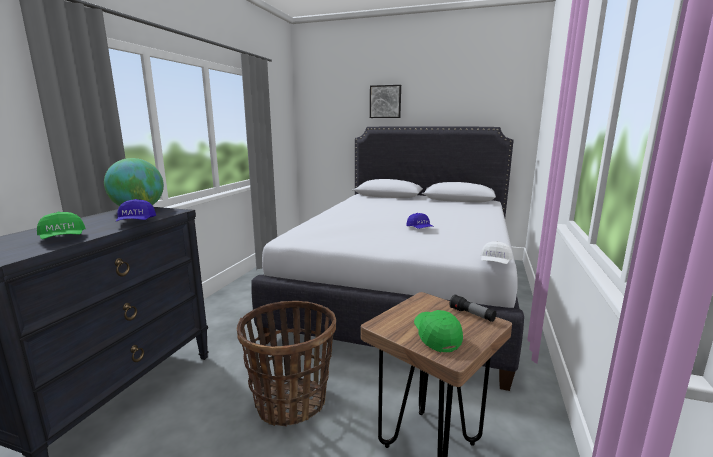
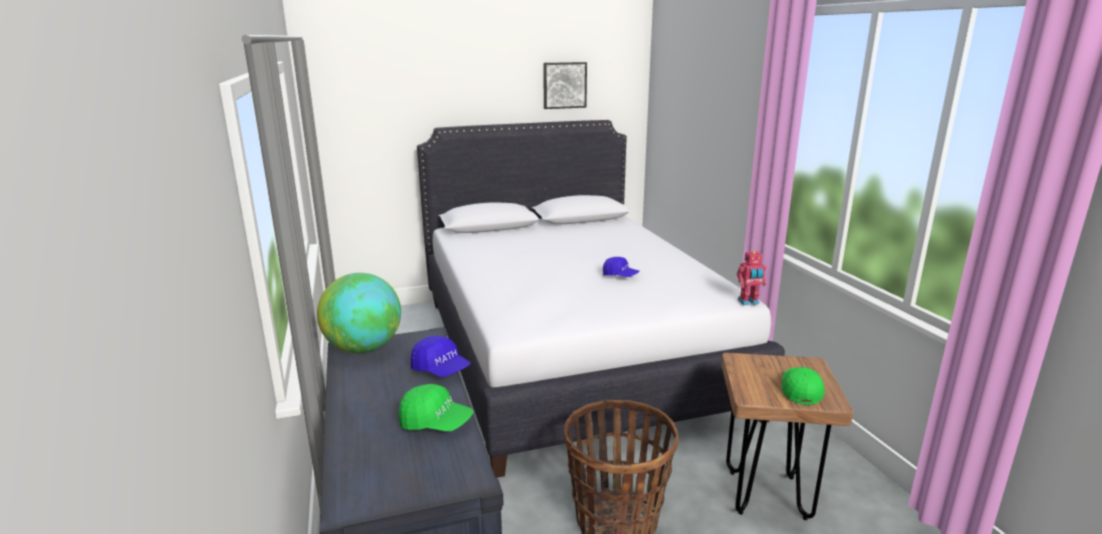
camera: 35 degrees left, 5 degrees up
picture [370,85,401,118] -> picture moved to [543,62,587,109]
green cap [414,310,463,352] -> green cap turned 60 degrees clockwise [782,367,824,405]
flashlight [449,294,497,322] -> none
white cap [481,241,513,264] -> toy robot [737,250,766,305]

